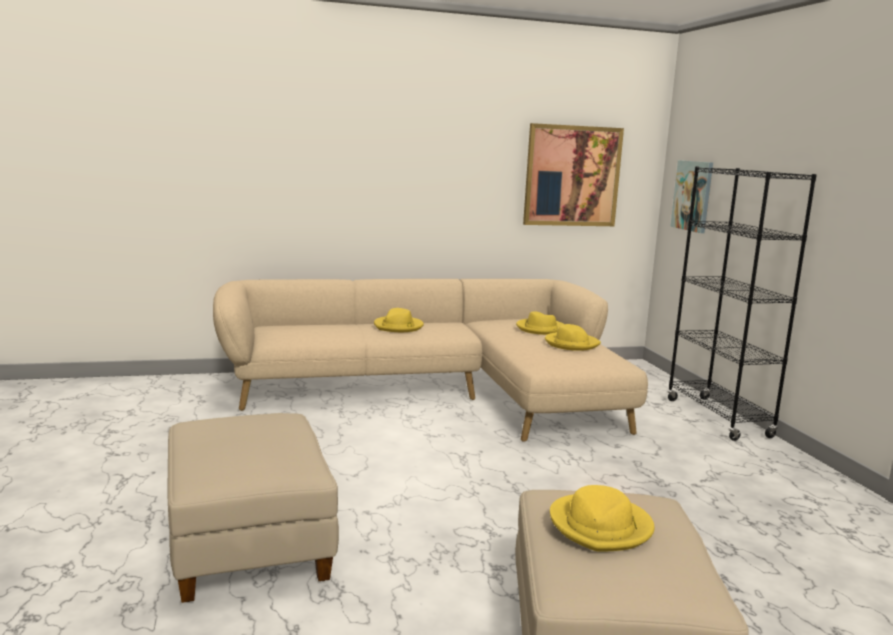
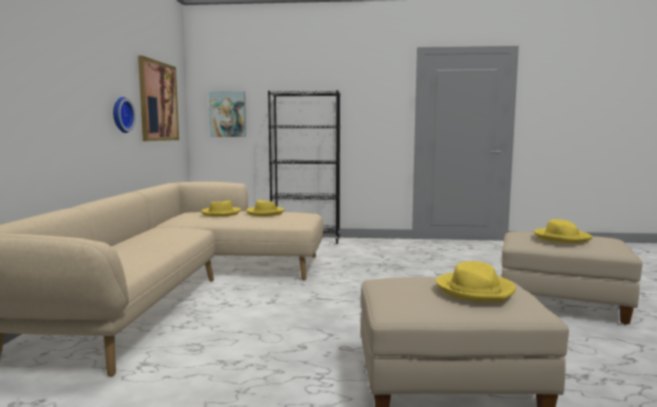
camera: 70 degrees left, 5 degrees down
yellow hat [374,308,424,332] -> yellow hat moved to [436,261,516,302]
none -> wall clock [113,97,136,133]

